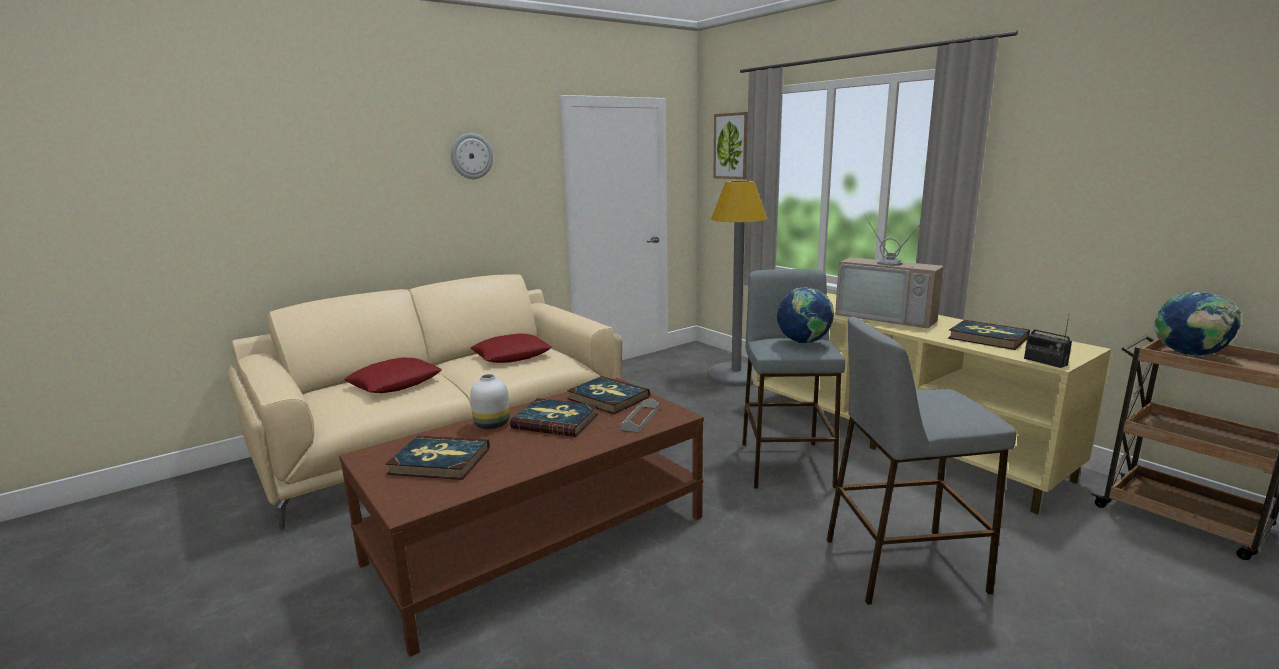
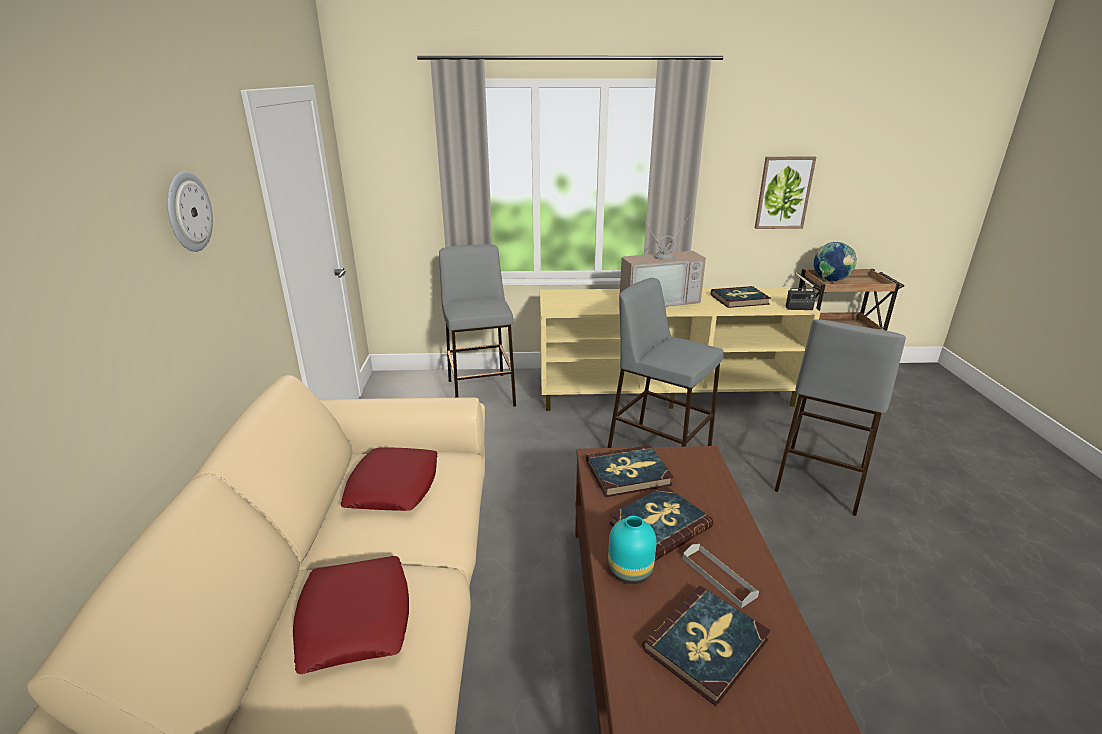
camera: 55 degrees left, 10 degrees up
white vase [470,374,510,429] -> turquoise vase [608,516,657,584]
grey tray [620,398,659,432] -> grey tray moved to [683,544,759,608]
grey floor lamp [708,181,767,387] -> grey stool [439,244,516,407]
picture [713,112,748,179] -> picture moved to [755,157,816,229]
globe [777,287,834,344] -> none

